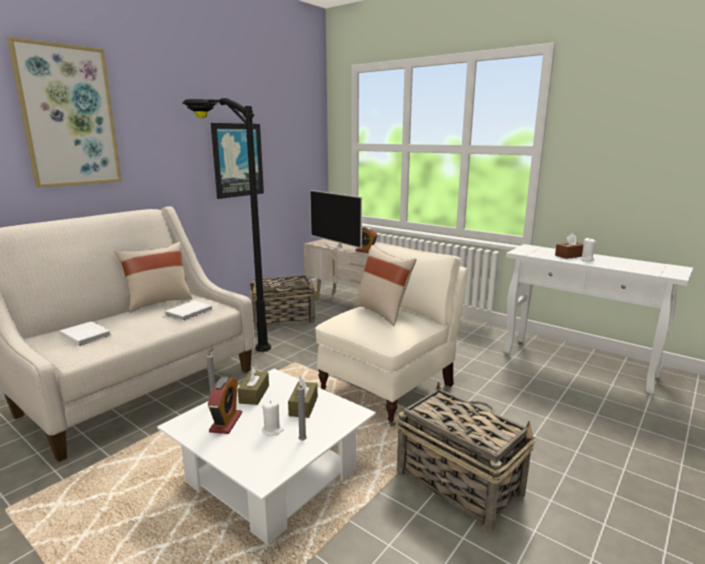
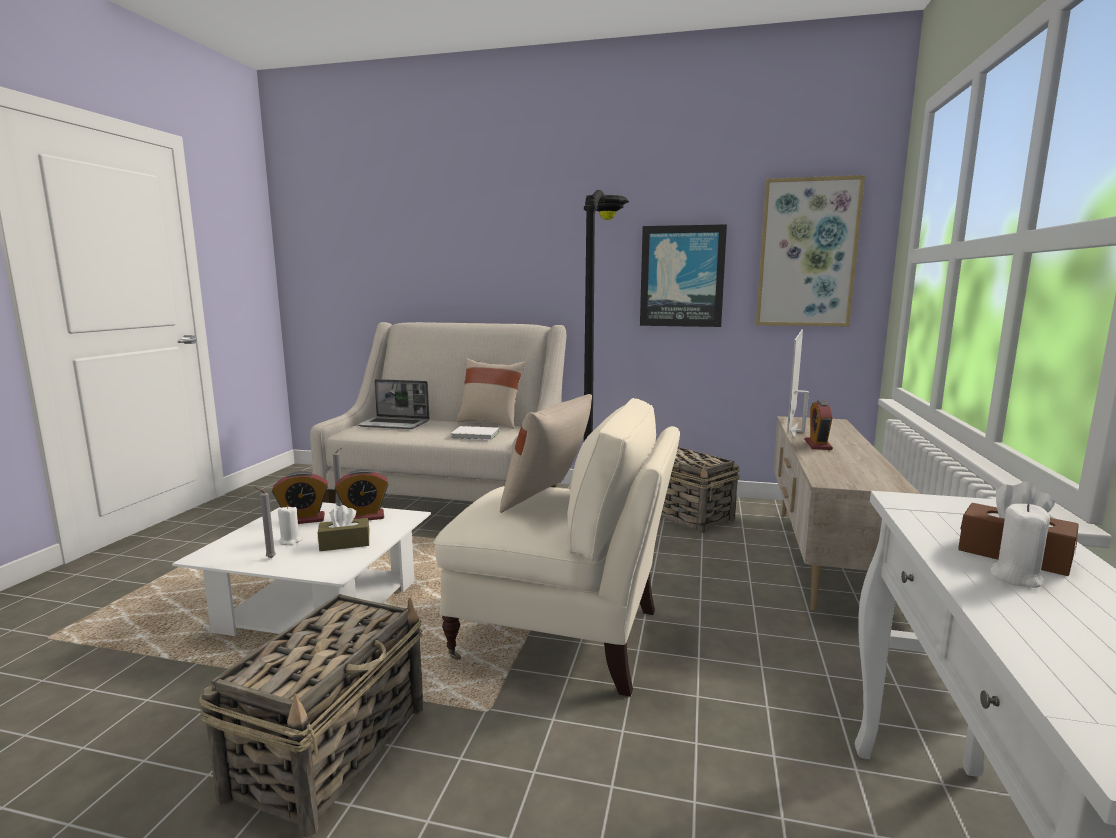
camera: 65 degrees right, 5 degrees down
picture [7,37,122,188] -> picture moved to [756,175,865,327]
white book [60,321,111,346] -> laptop [357,379,429,429]
brown tissue box [238,365,269,405] -> alarm clock [335,469,388,520]

